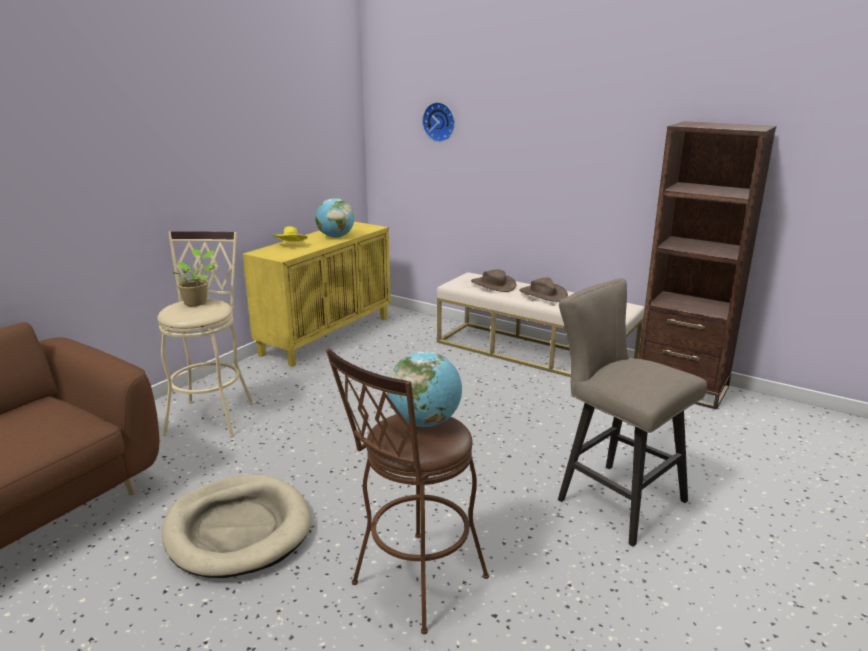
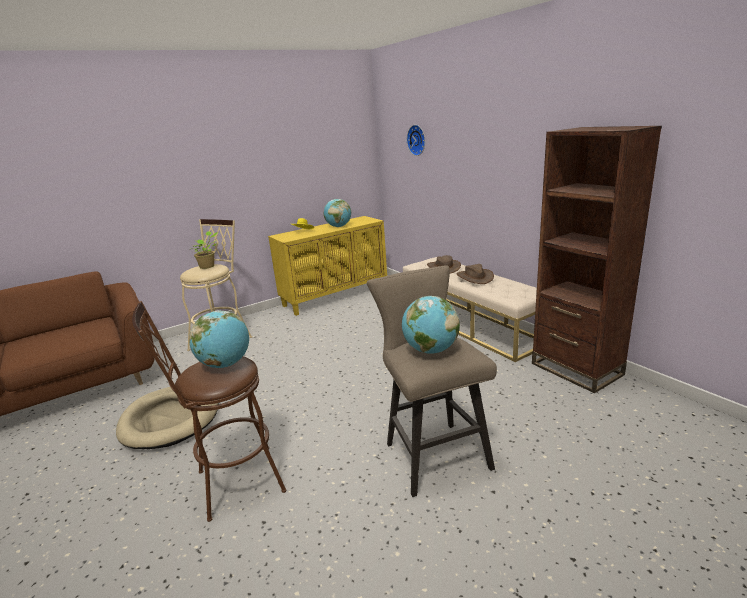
camera: 25 degrees right, 0 degrees up
none -> globe [402,296,460,354]

